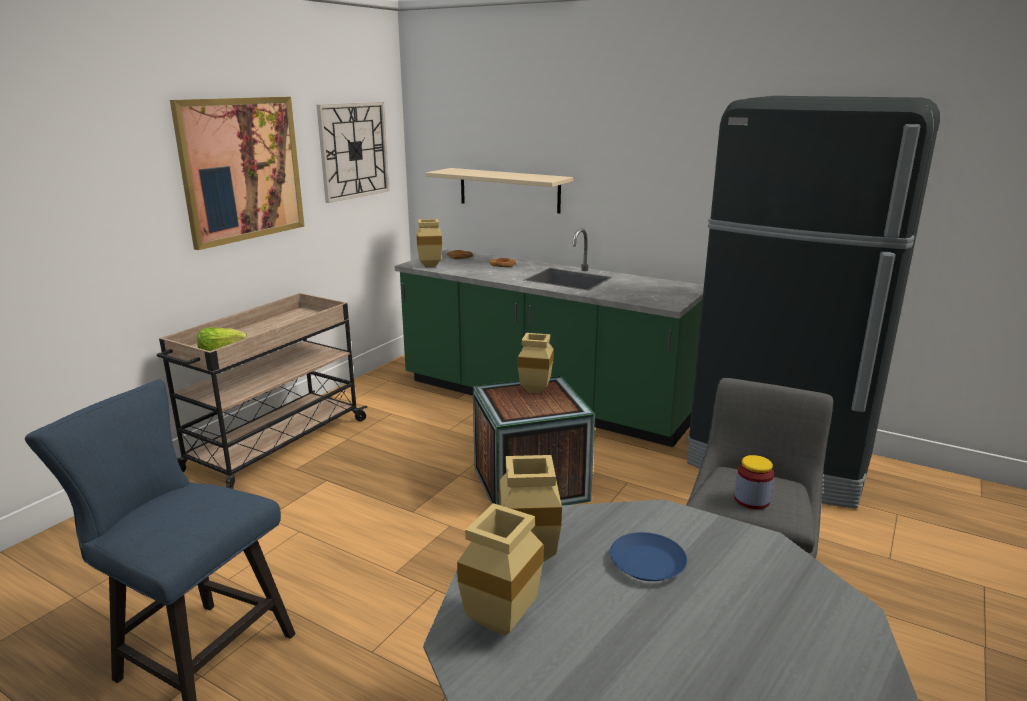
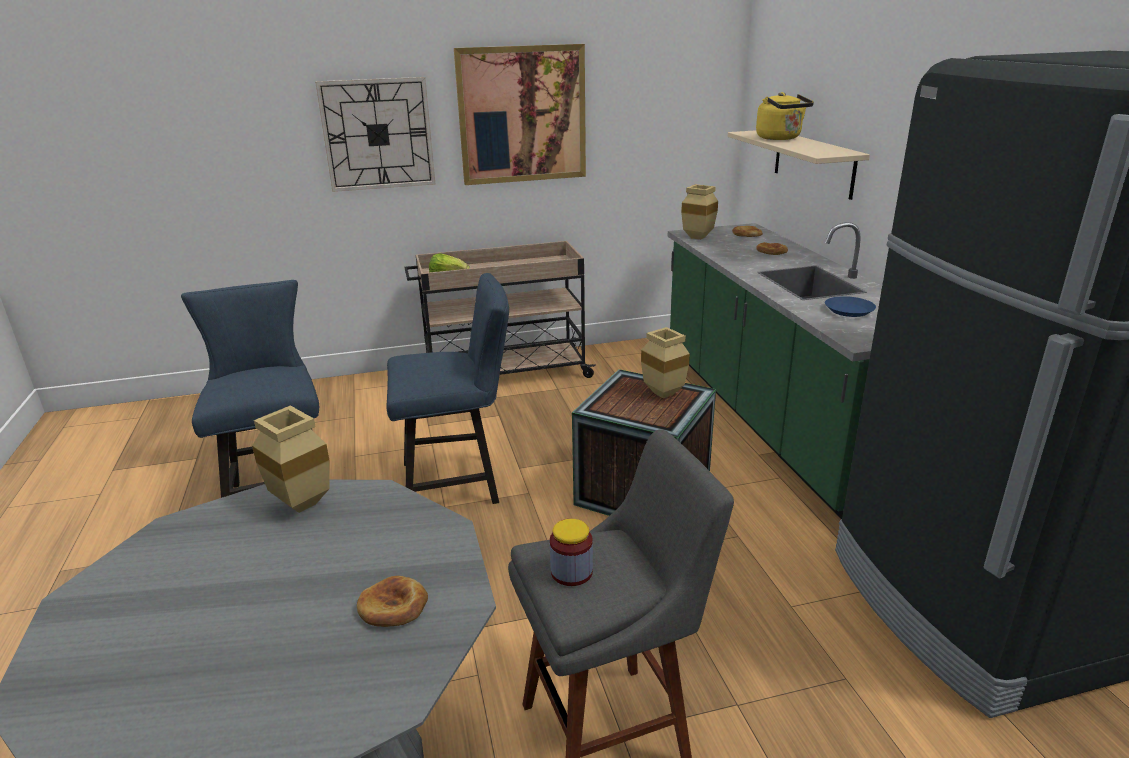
camera: 45 degrees right, 5 degrees up
wall clock [317,102,389,203] -> wall clock moved to [315,77,435,192]
beige vase [457,503,543,635] -> none
blue plate [610,532,687,581] -> blue plate moved to [825,296,876,317]
none -> bread [357,576,428,627]
none -> blue chair [386,273,509,504]
none -> yellow kettle [756,92,814,140]

